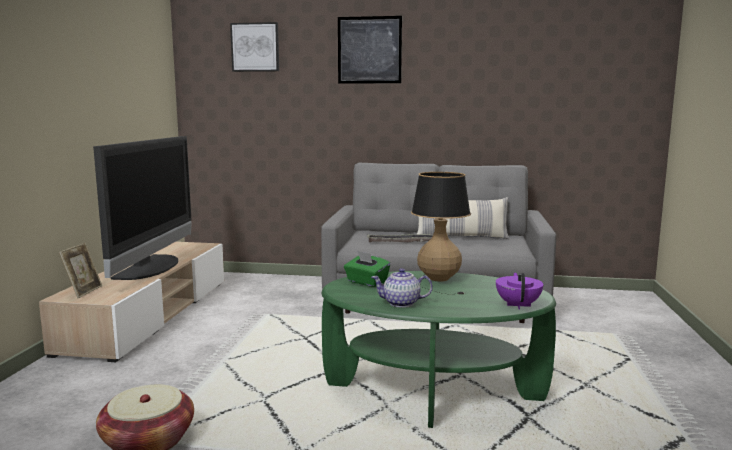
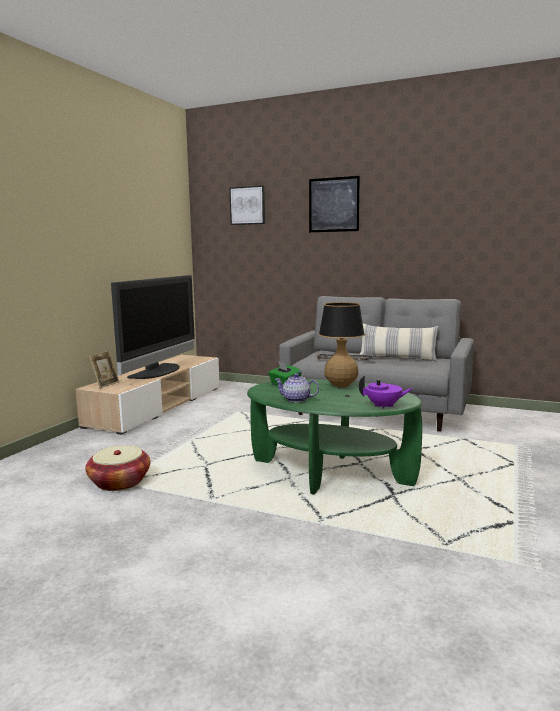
camera: 15 degrees right, 0 degrees up
purple teapot [496,273,543,309] -> purple teapot turned 75 degrees clockwise [359,375,412,409]

